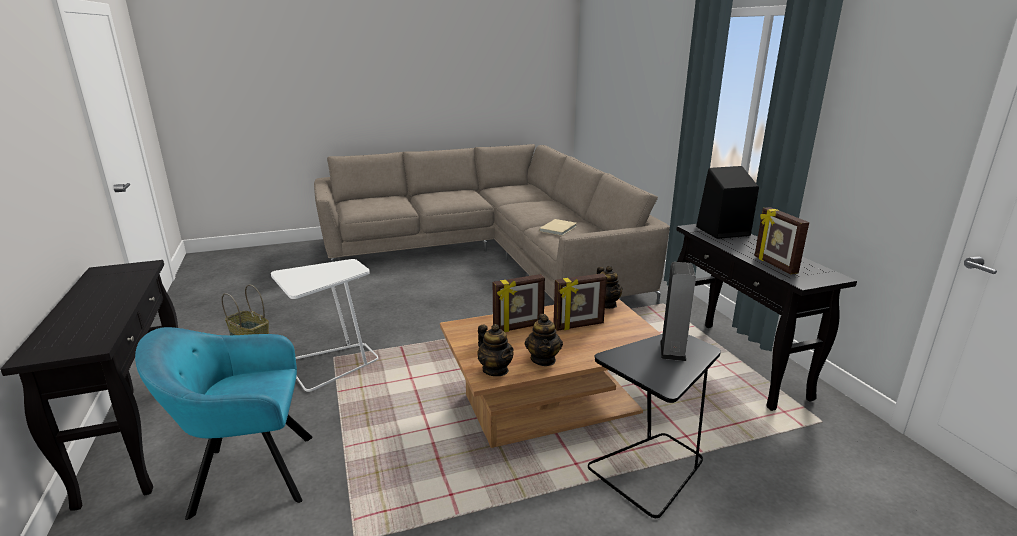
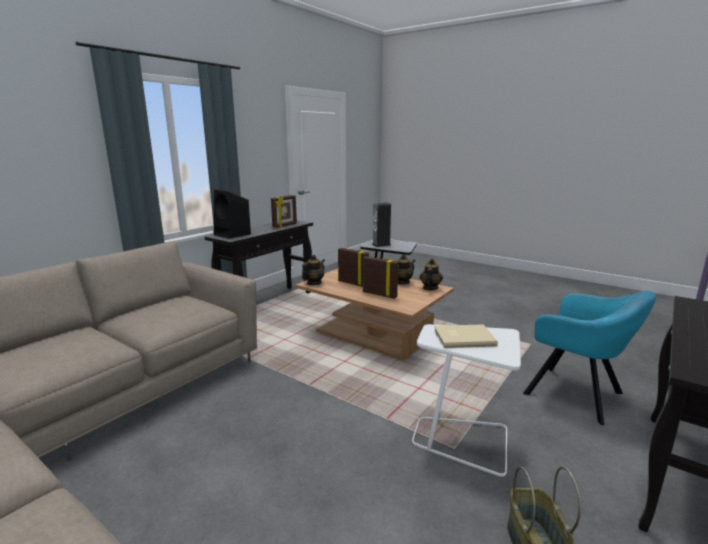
camera: 125 degrees left, 5 degrees down
beige book [539,219,577,236] -> beige book moved to [434,324,498,348]

